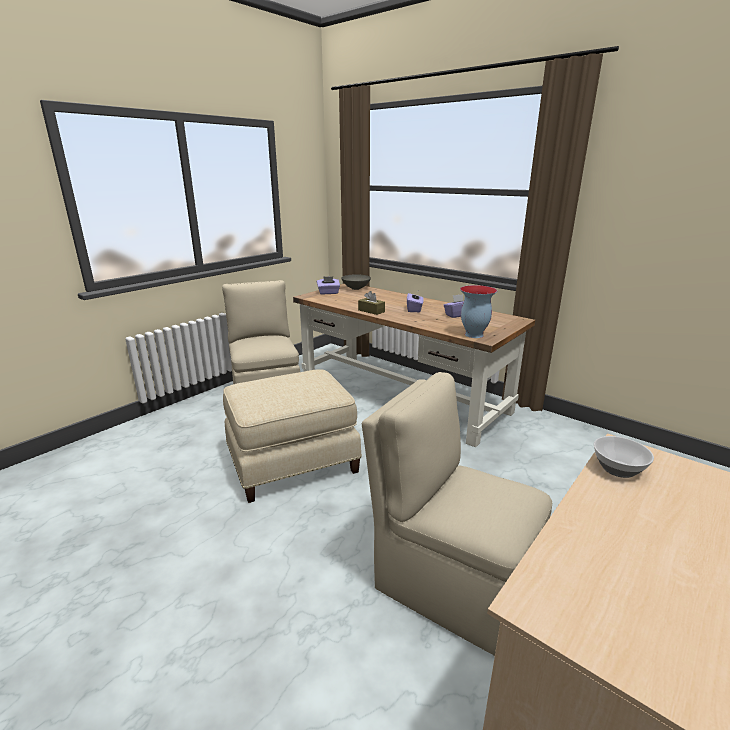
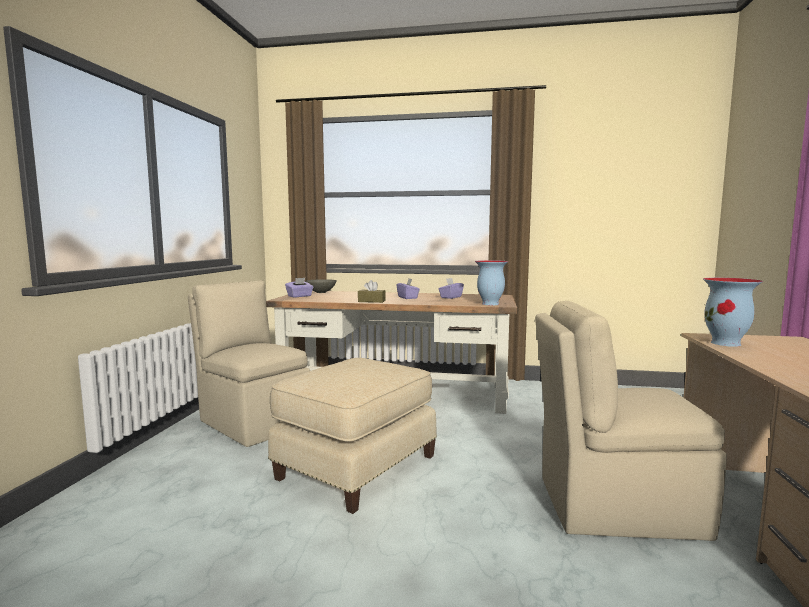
camera: 30 degrees left, 15 degrees down
bowl [594,436,654,478] -> vase [703,278,763,347]

